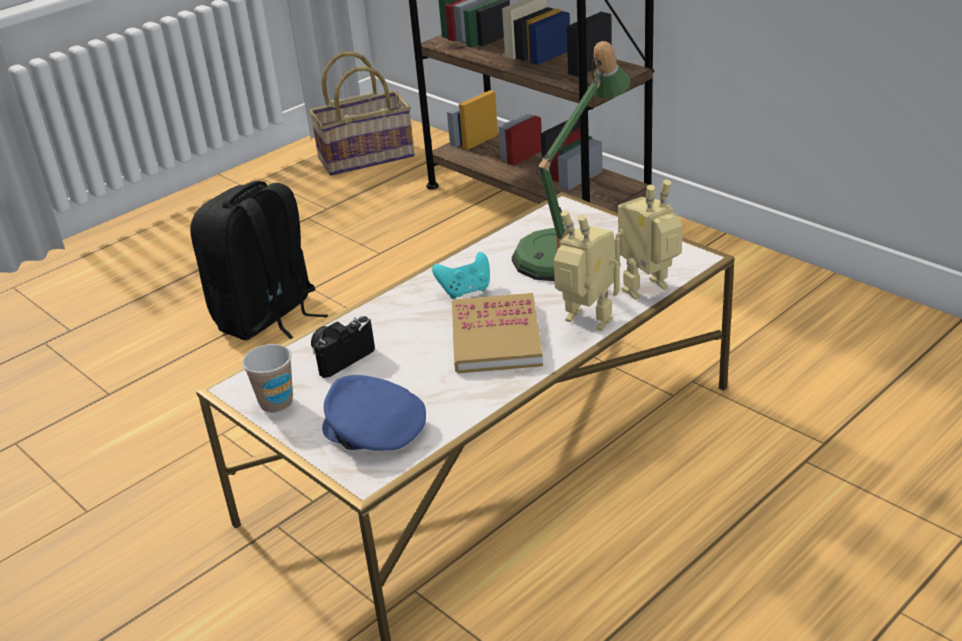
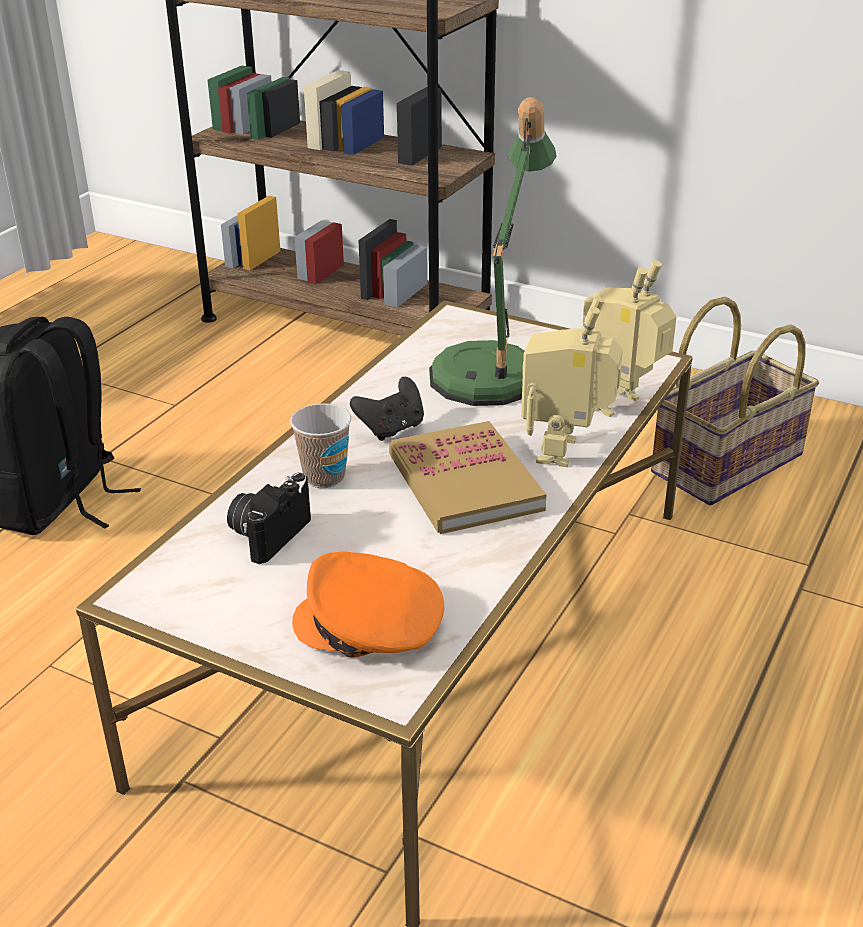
camera: 20 degrees left, 0 degrees up
cup [242,344,293,413] -> cup moved to [290,404,351,488]
basket [309,51,415,176] -> basket moved to [651,297,819,506]
blue cap [322,375,426,451] -> orange cap [292,551,444,658]
turquoise game controller [432,252,490,299] -> black game controller [350,377,424,441]
toy robot [554,210,620,331] -> toy robot turned 90 degrees counterclockwise [521,296,623,467]

